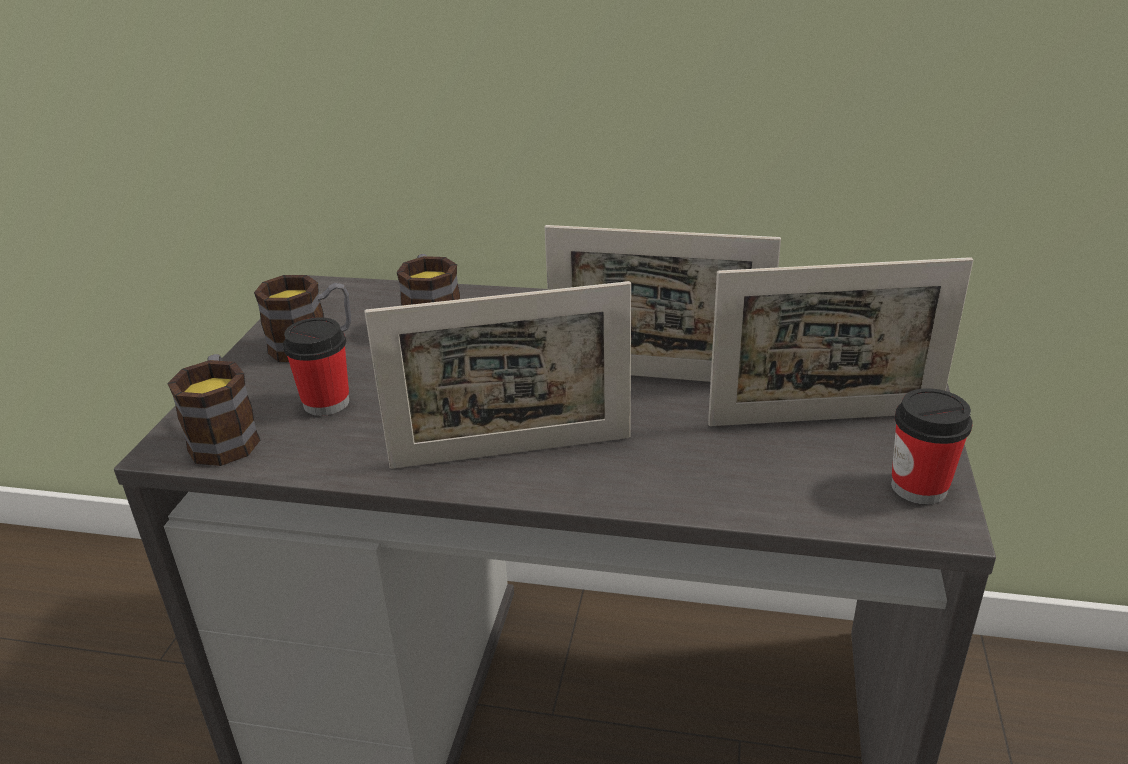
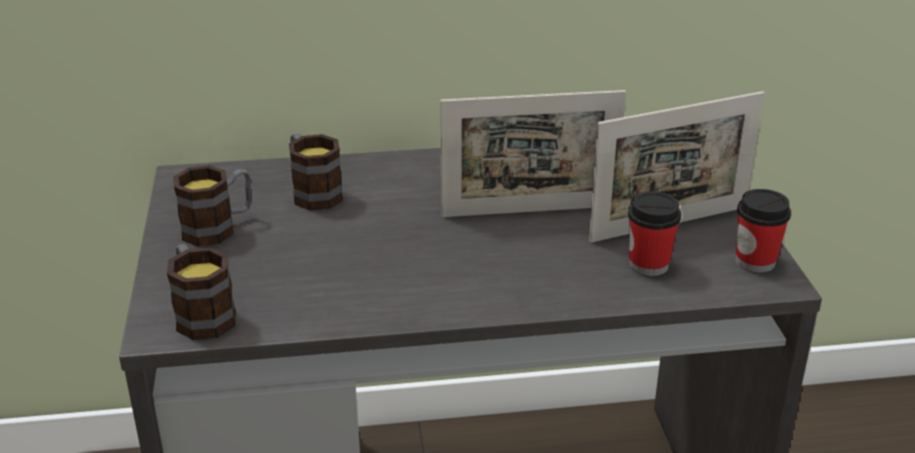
camera: 20 degrees left, 0 degrees up
cup [283,317,349,416] -> cup moved to [628,192,681,276]
picture frame [364,281,631,469] -> none

